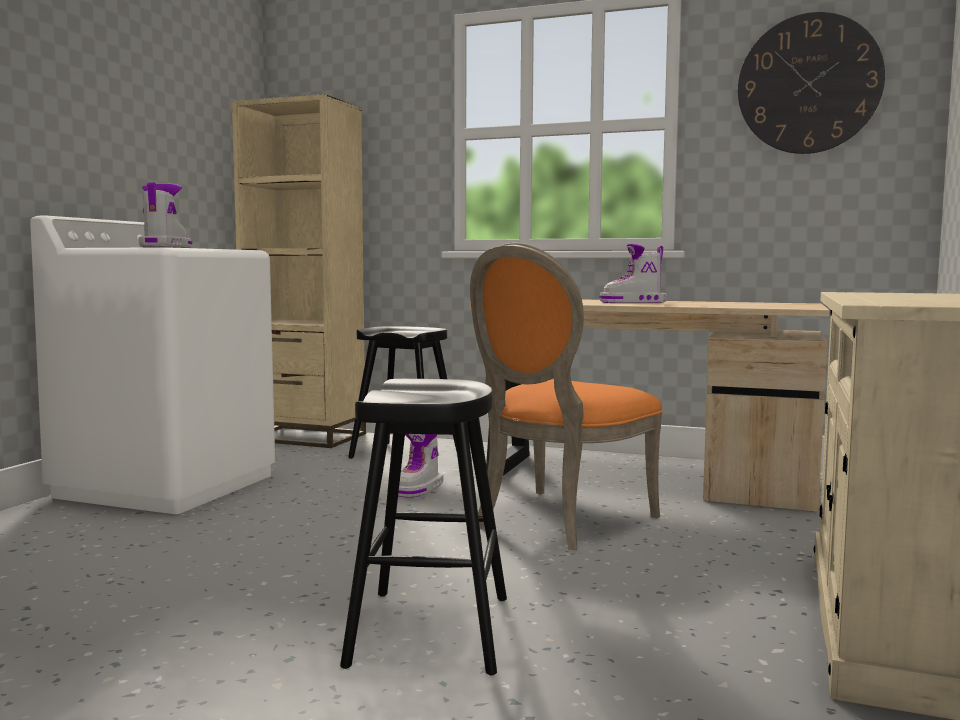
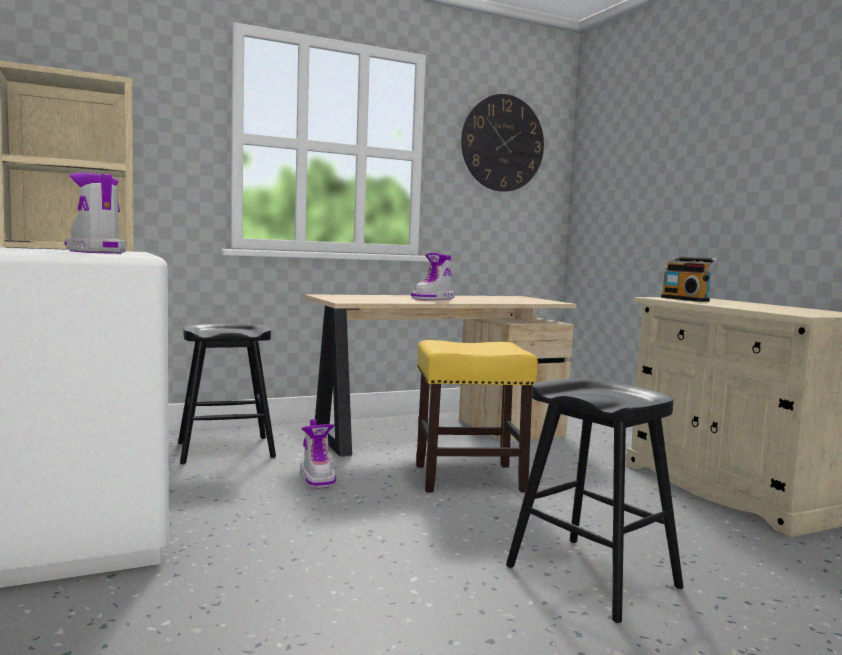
camera: 45 degrees left, 0 degrees up
orange chair [470,243,663,550] -> yellow stool [416,340,538,493]
none -> radio [661,257,719,302]

